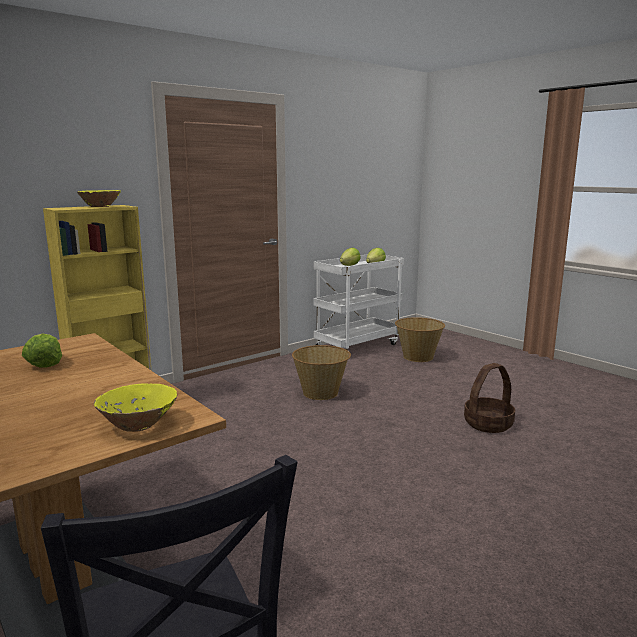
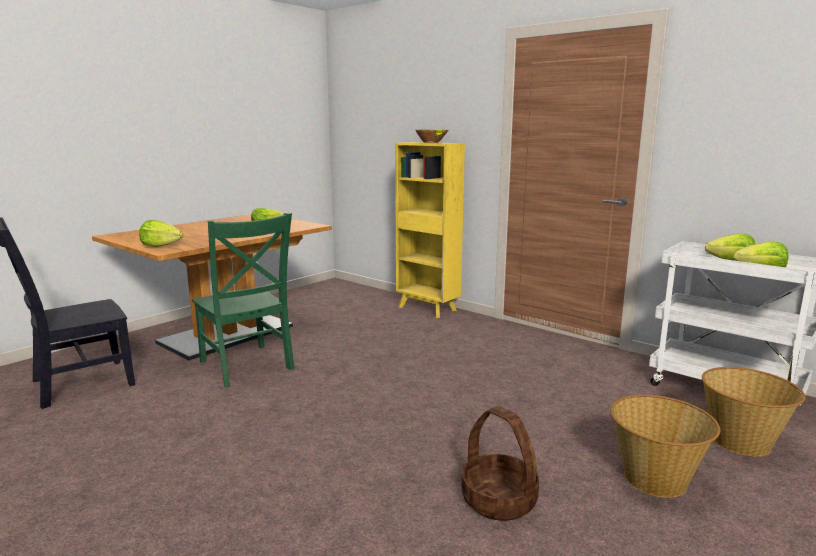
camera: 80 degrees right, 0 degrees up
yellow bowl [94,383,177,432] -> lettuce [139,220,183,247]
basket [292,345,351,400] -> basket moved to [610,395,720,498]
none -> green chair [192,213,294,387]

